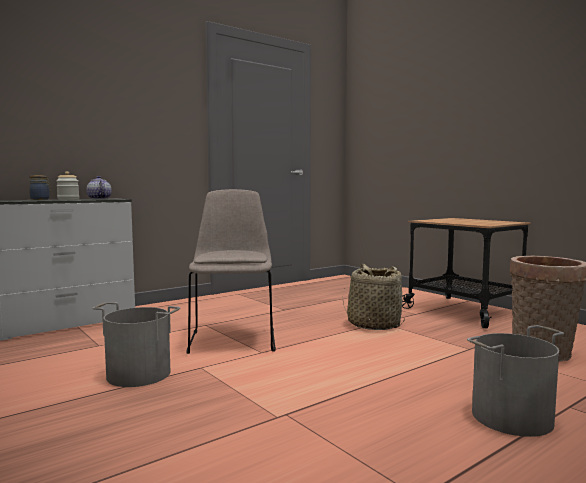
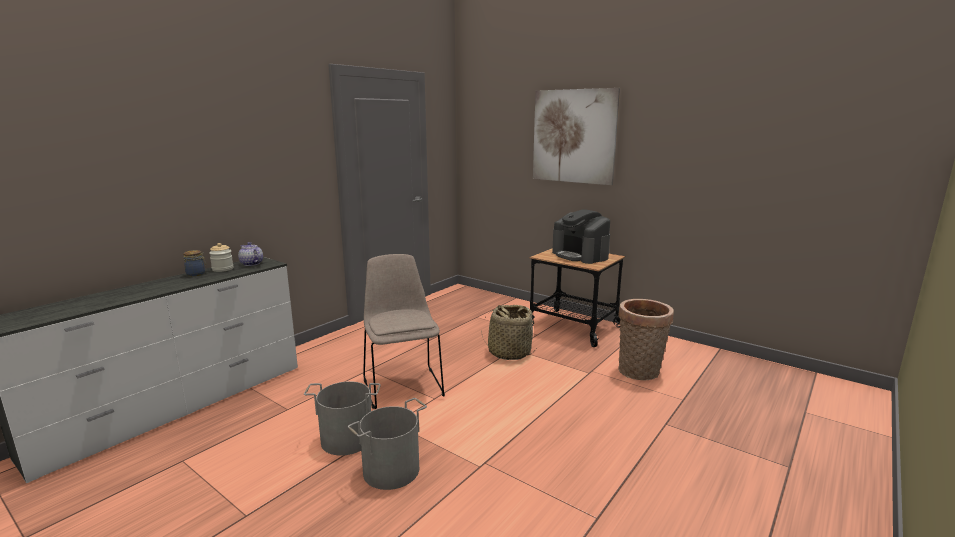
camera: 15 degrees left, 10 degrees up
grey bucket [467,325,564,437] -> grey bucket moved to [348,398,427,490]
none -> picture [533,88,620,185]
none -> coffee machine [552,210,610,264]

